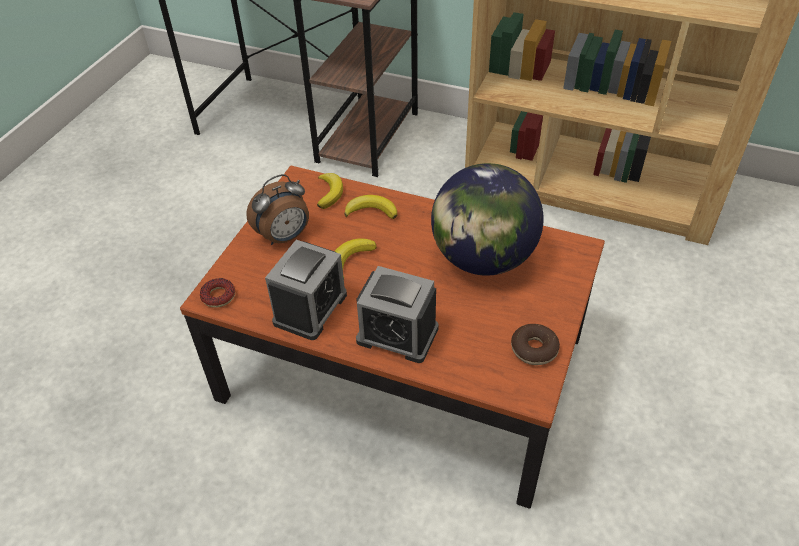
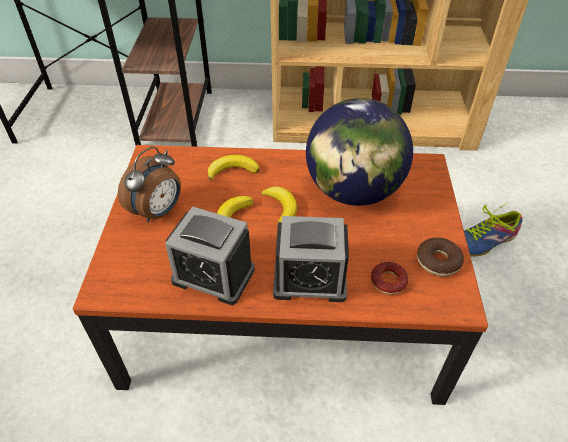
camera: 20 degrees left, 0 degrees up
donut [200,278,235,308] -> donut moved to [371,262,408,294]
alarm clock [265,240,347,340] -> alarm clock turned 105 degrees clockwise [165,206,255,305]
banana [317,173,343,209] -> banana moved to [261,187,297,222]
none -> shoe [464,202,522,257]

